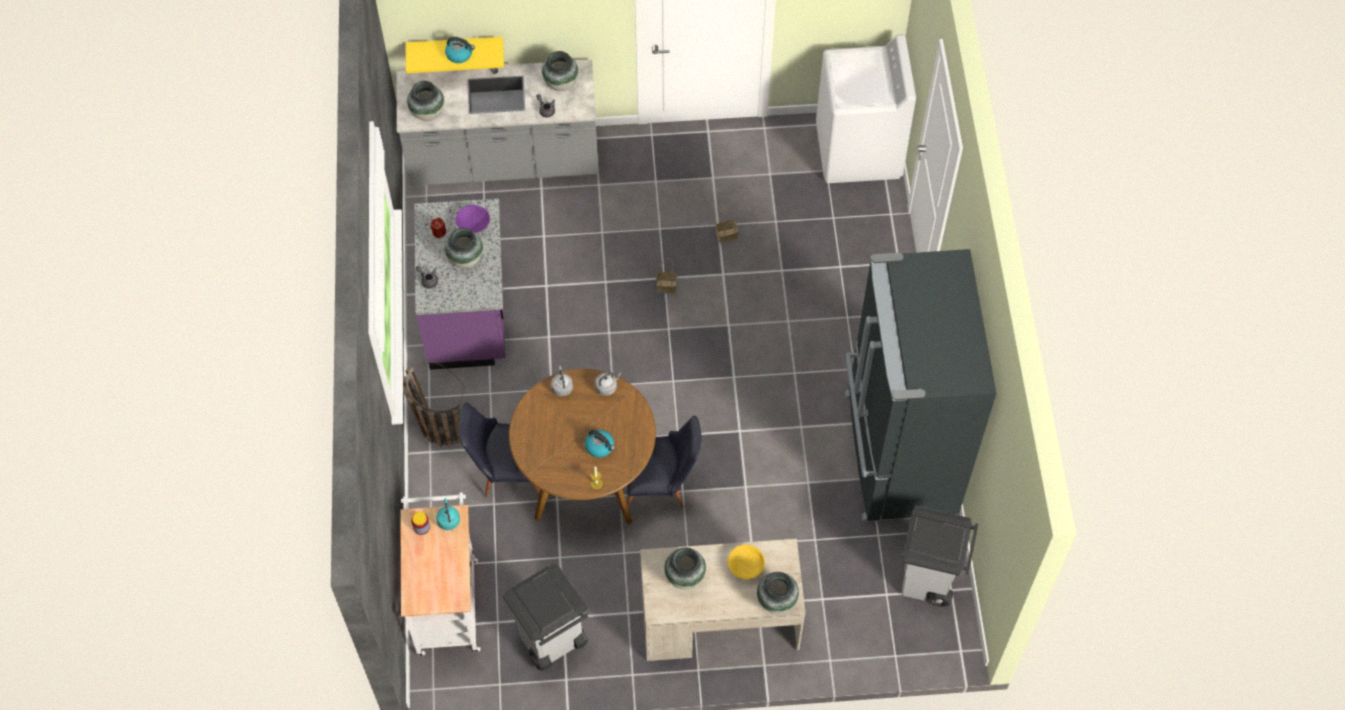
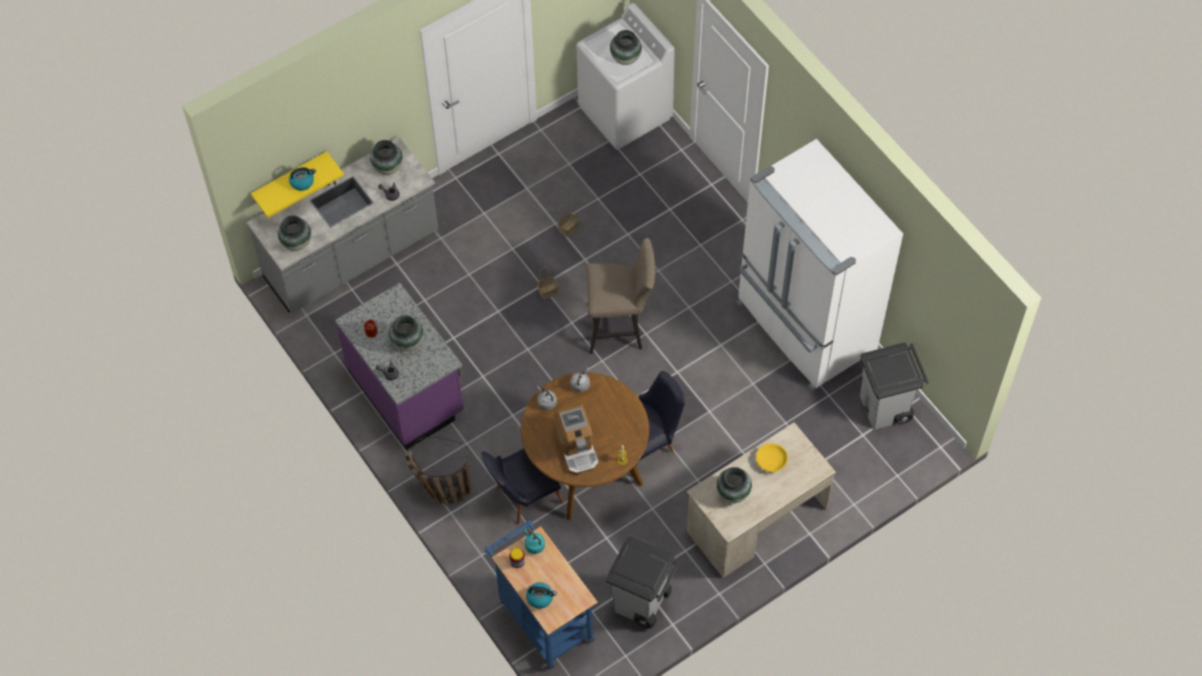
camera: 30 degrees left, 0 degrees up
white cart [400,492,481,656] -> blue cart [484,520,598,669]
purple bowl [456,205,490,233] -> none
kettle [585,430,615,458] -> kettle moved to [526,583,557,609]
vase [757,572,799,614] -> vase moved to [610,30,642,65]
black fridge [845,249,996,522] -> white fridge [736,139,903,391]
none -> coffee machine [554,404,599,475]
none -> beige stool [586,238,655,354]

